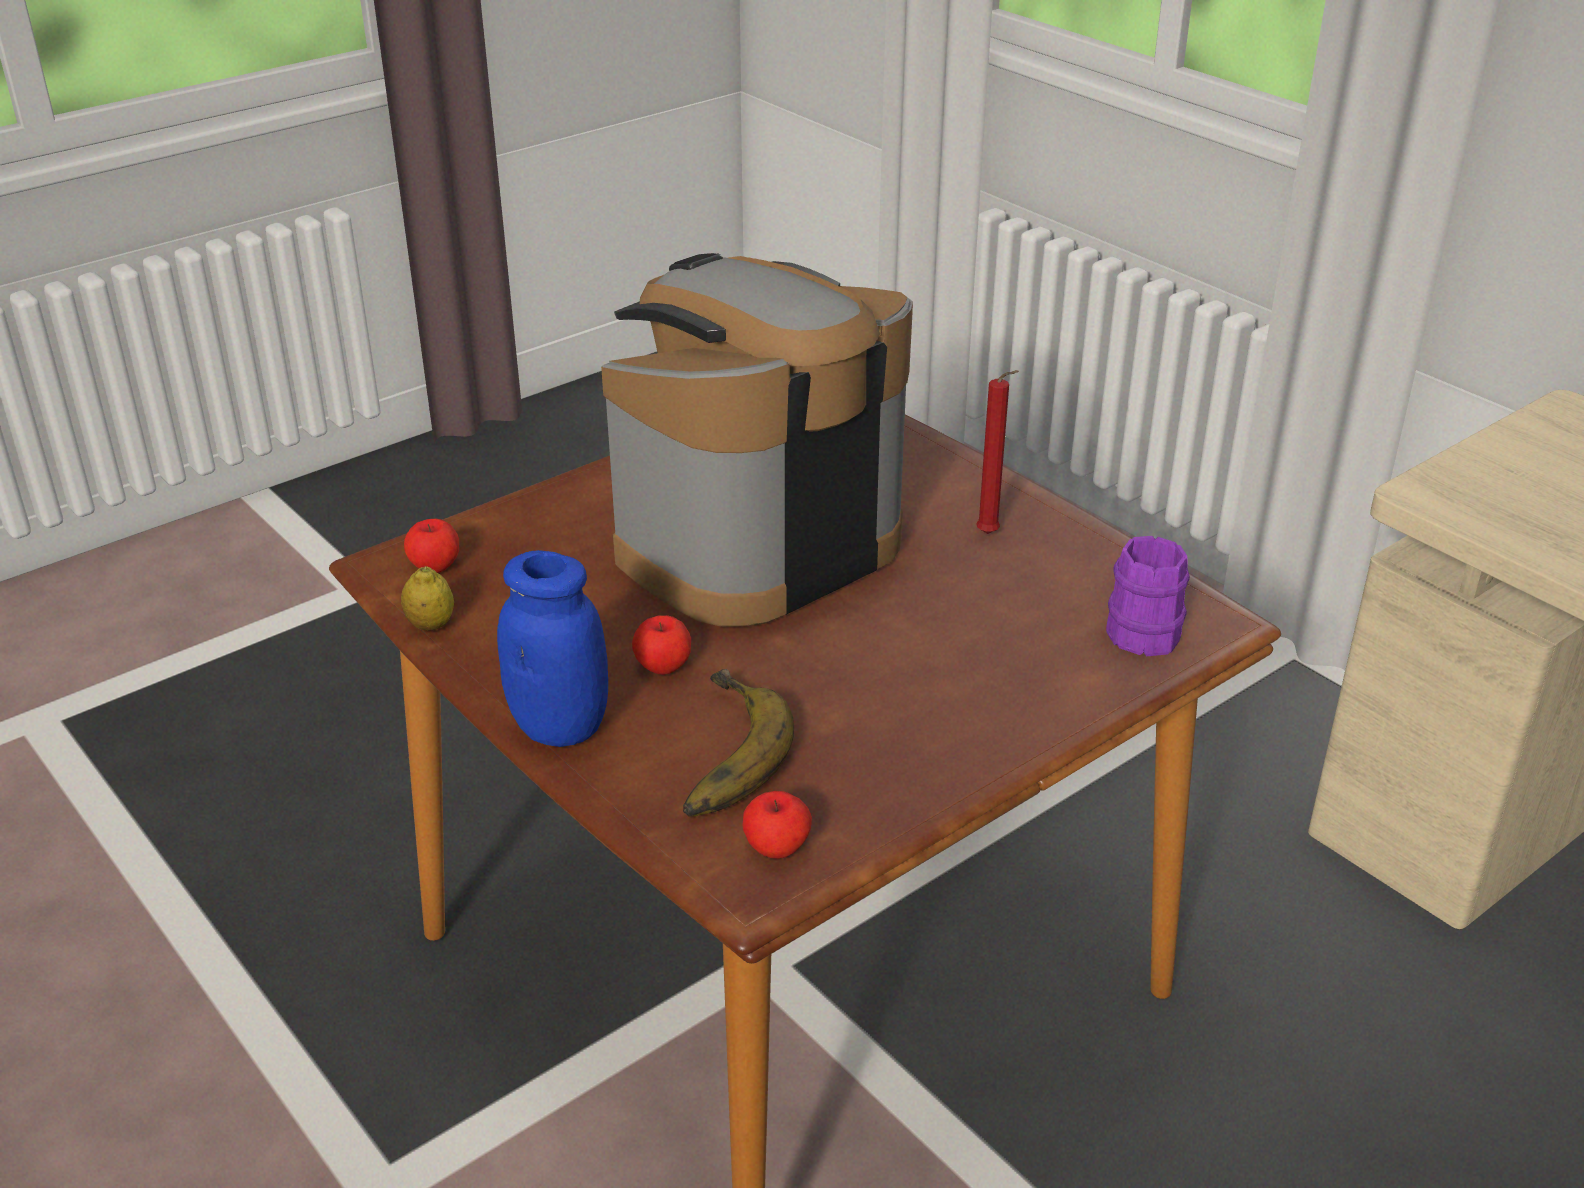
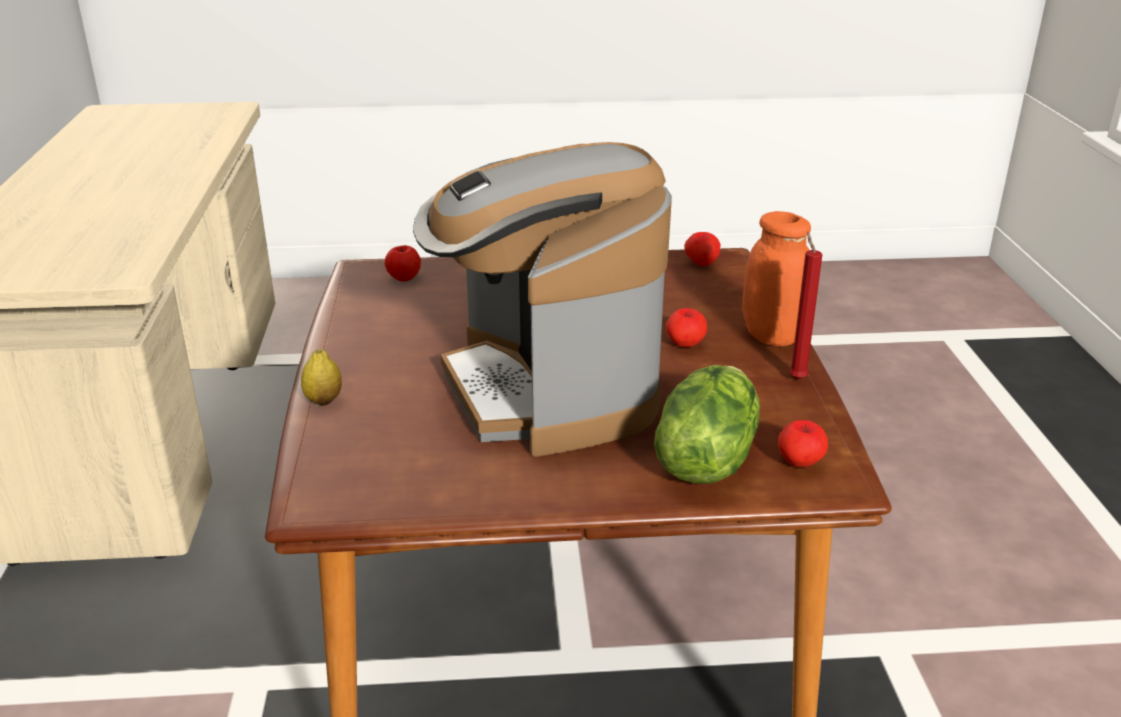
camera: 145 degrees left, 5 degrees down
lemon [401,566,454,631] -> lemon moved to [301,349,342,406]
blue jar [497,550,608,747] -> orange jar [742,211,811,346]
coffee machine [601,253,913,627] -> coffee machine turned 75 degrees clockwise [413,142,672,457]
banana [683,669,794,817] -> none
red candle [977,370,1019,534] -> red candle moved to [789,232,822,379]
purple mug [1106,536,1190,656] -> apple [384,245,421,282]
none -> lettuce [654,365,760,484]

